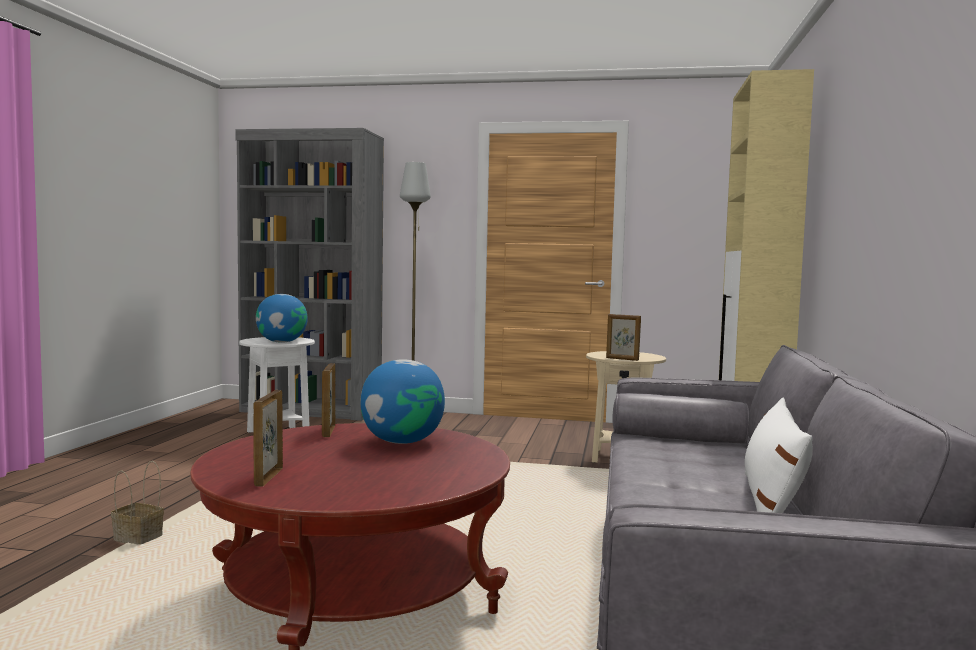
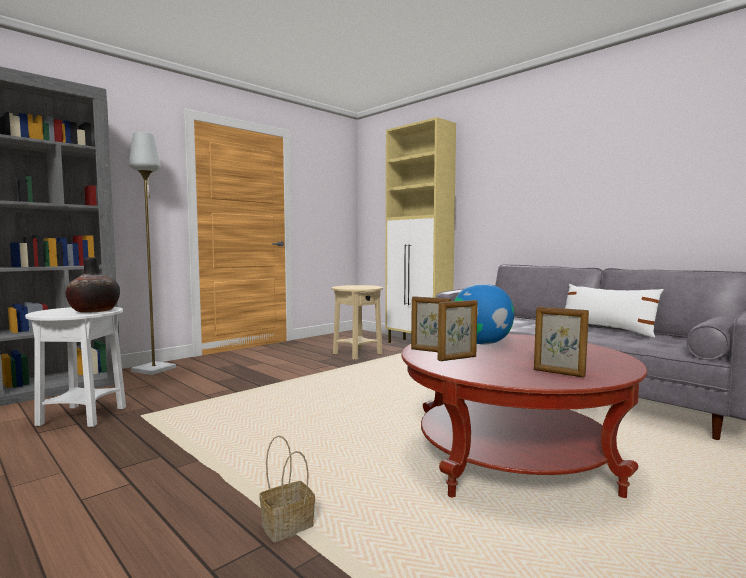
camera: 55 degrees left, 0 degrees up
globe [256,294,308,343] -> vase [66,257,120,313]
picture frame [606,314,641,361] -> picture frame moved to [438,300,477,361]

